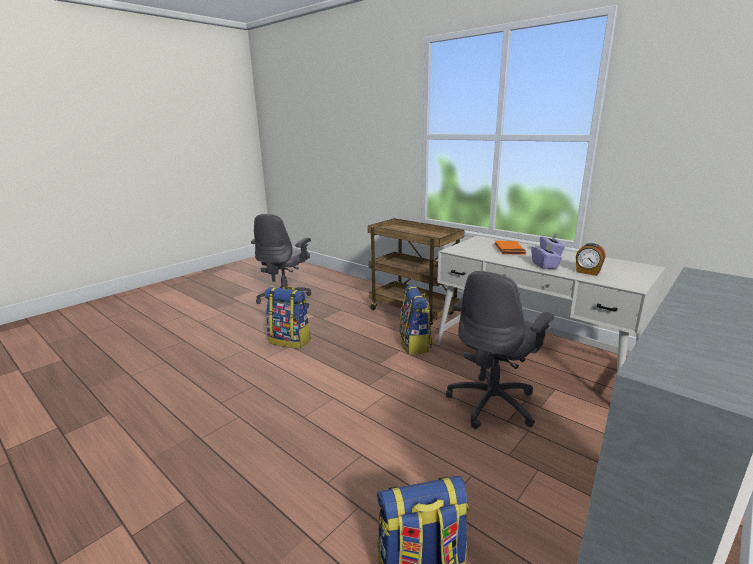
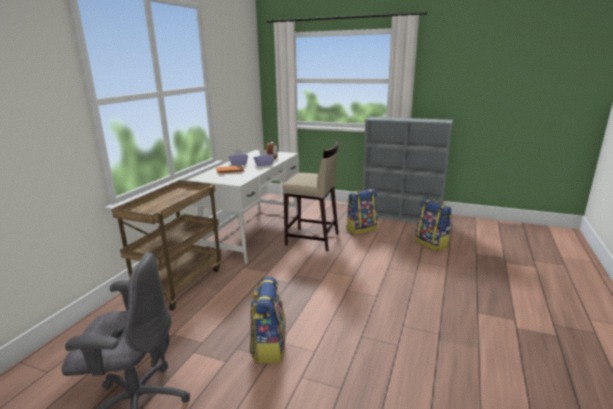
camera: 110 degrees left, 0 degrees up
backpack [399,285,433,355] -> backpack moved to [346,189,377,235]
grey office chair [446,271,554,429] -> beige stool [283,141,339,251]

